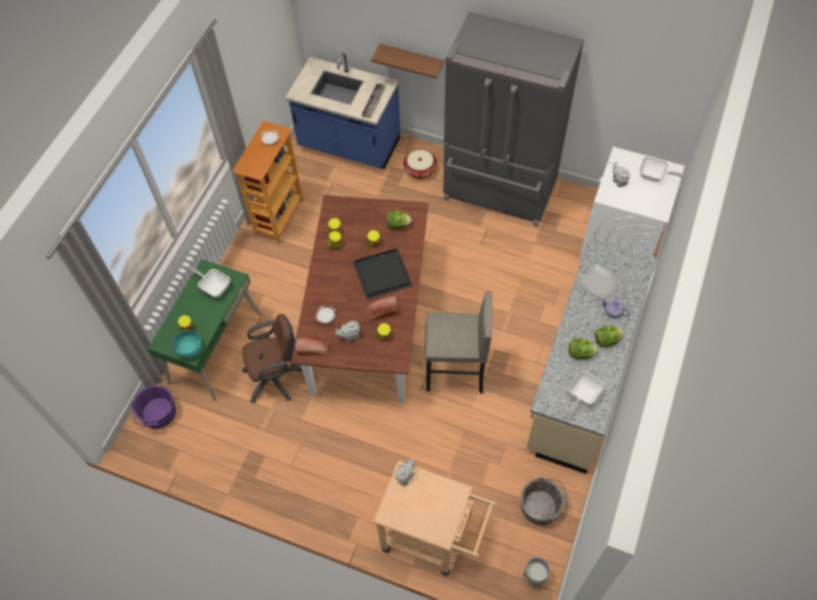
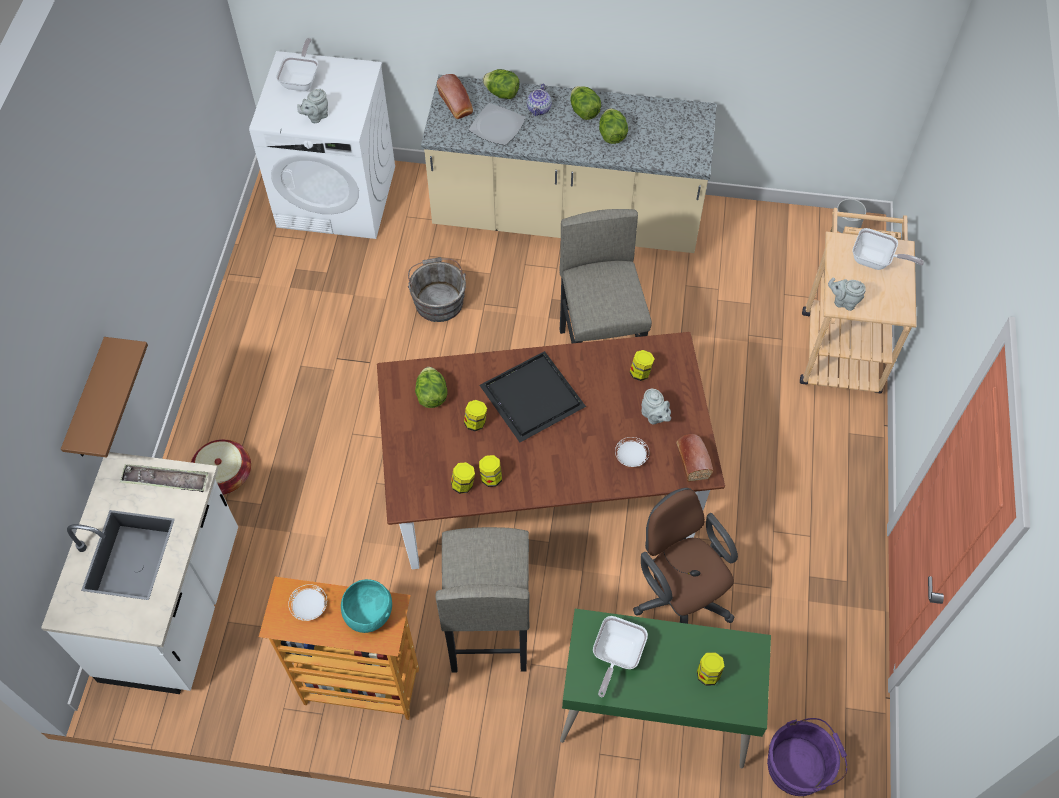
camera: 105 degrees left, 0 degrees up
turquoise bowl [173,331,202,359] -> turquoise bowl moved to [341,579,392,633]
blue counter [285,53,400,169] -> white counter [41,452,238,694]
bread [367,296,398,321] -> bread moved to [437,74,473,119]
grey fridge [443,12,584,227] -> none
grey bucket [520,477,568,525] -> grey bucket moved to [408,257,466,322]
frying pan [566,371,605,415] -> frying pan moved to [852,228,924,270]
none -> grey stool [435,527,530,673]
none -> lettuce [483,69,520,99]

